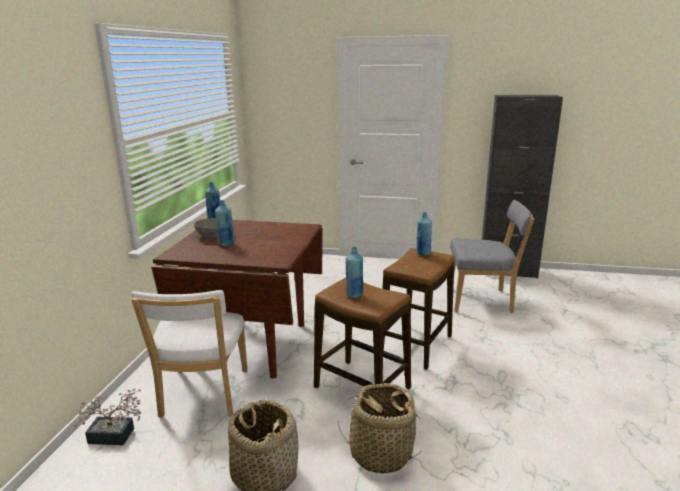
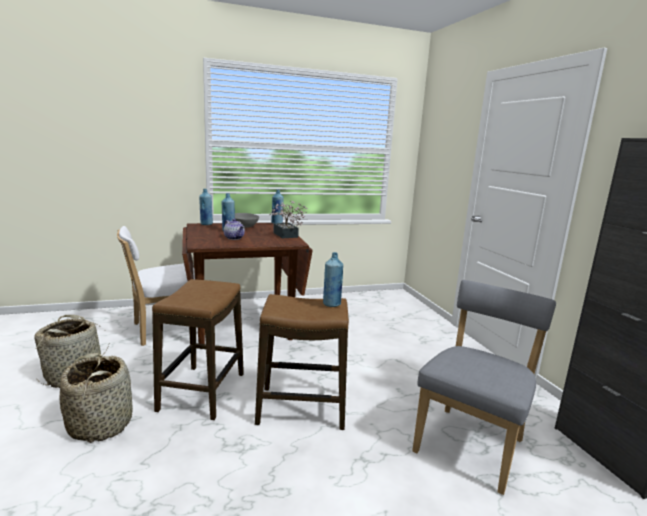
camera: 60 degrees right, 5 degrees down
potted plant [74,388,141,445] -> potted plant moved to [269,201,307,238]
blue bottle [346,247,363,298] -> blue bottle moved to [199,189,213,225]
grey chair [450,200,535,313] -> grey chair turned 120 degrees counterclockwise [412,280,556,495]
none -> teapot [224,218,245,240]

